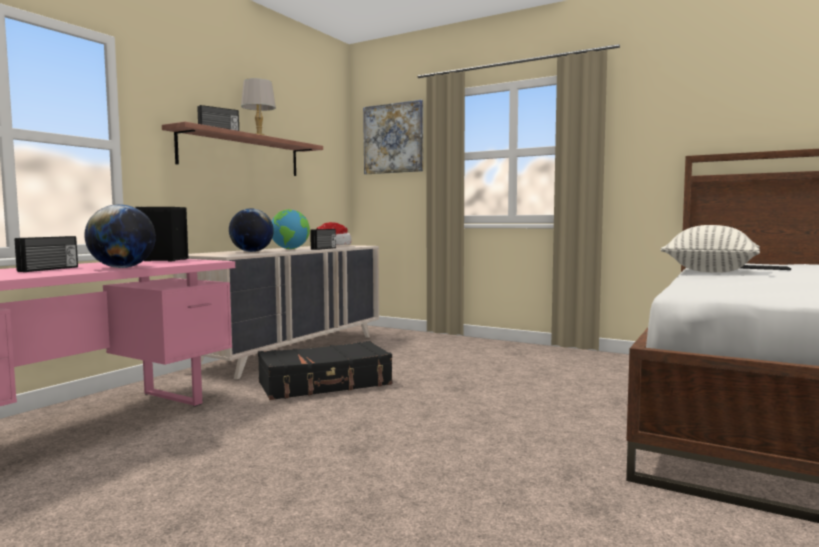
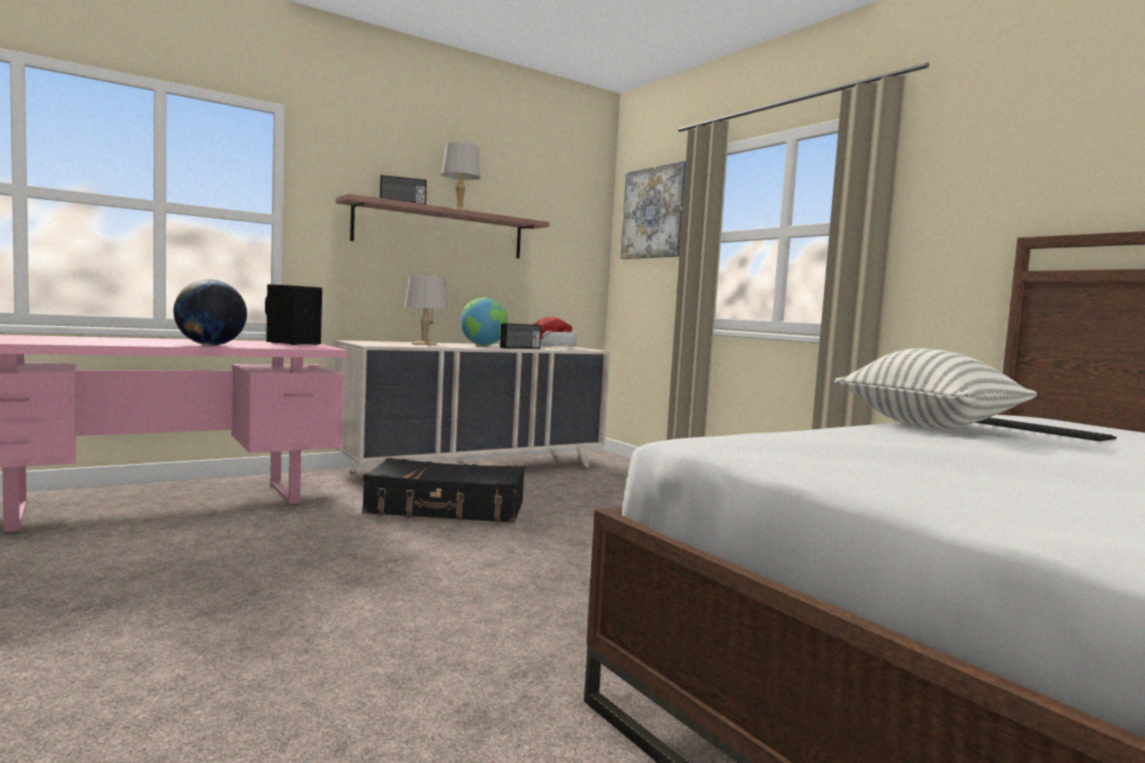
camera: 25 degrees right, 0 degrees up
radio [15,236,78,272] -> none
globe [229,208,274,252] -> grey table lamp [404,275,447,345]

